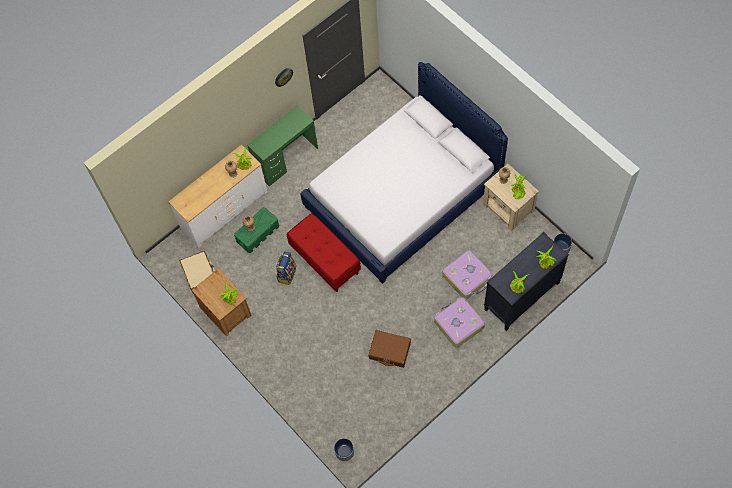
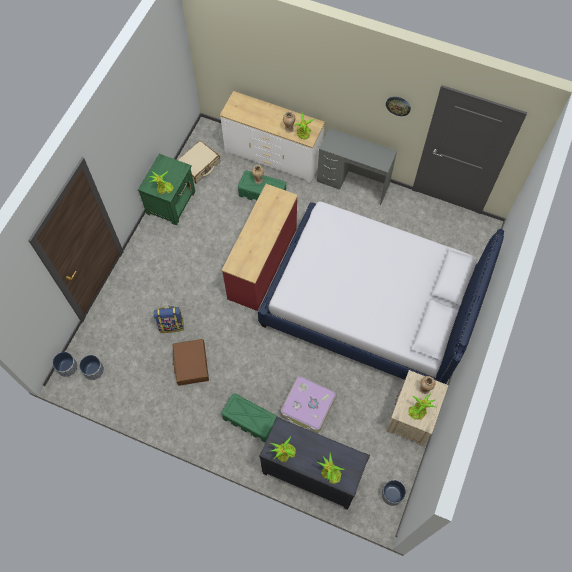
camera: 60 degrees right, 0 degrees up
brown nightstand [192,268,252,336] -> green nightstand [138,154,195,225]
green desk [247,105,318,187] -> grey desk [317,128,397,205]
backpack [276,252,296,285] -> backpack moved to [153,306,184,333]
red bench [287,213,361,292] -> red dresser [222,184,298,311]
suitcase [434,297,485,348] -> green storage box [222,393,276,442]
none -> planter [79,355,104,380]

